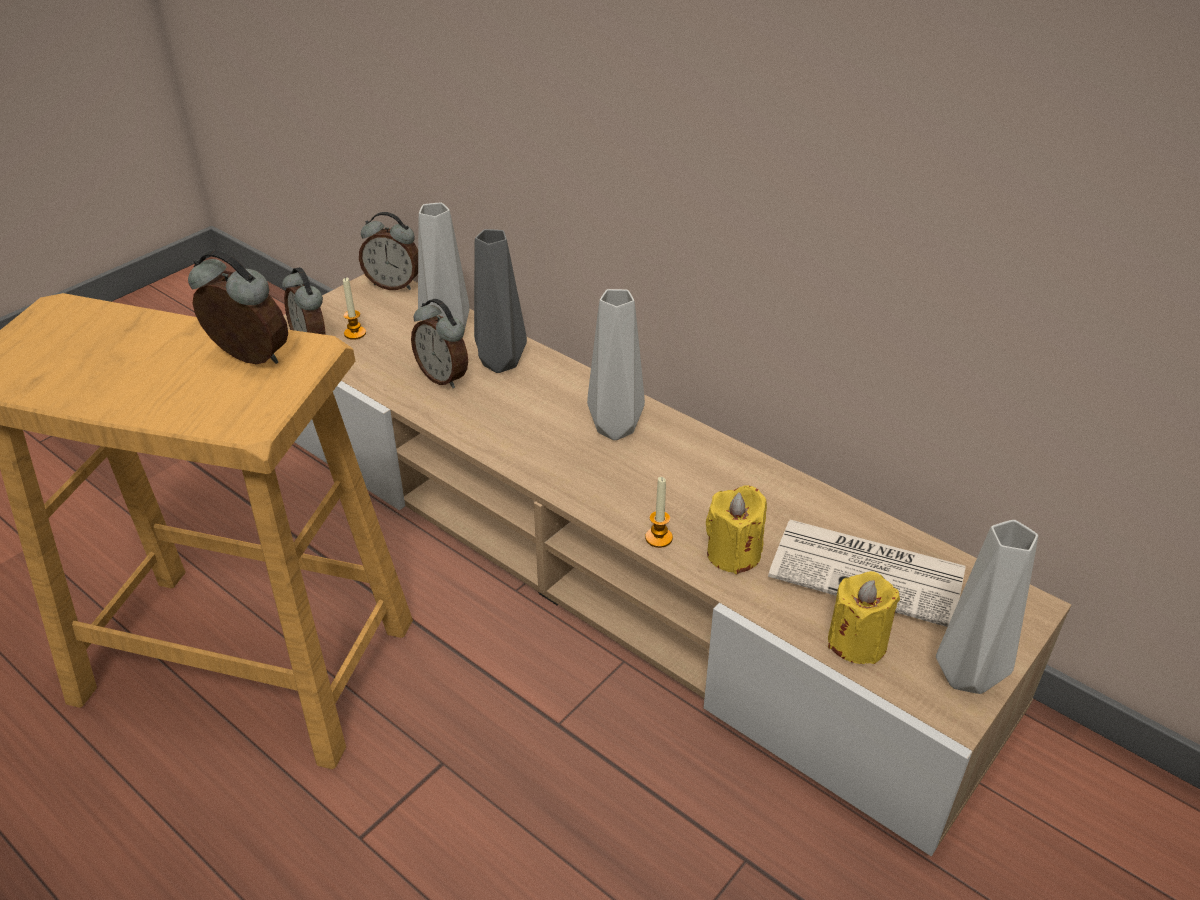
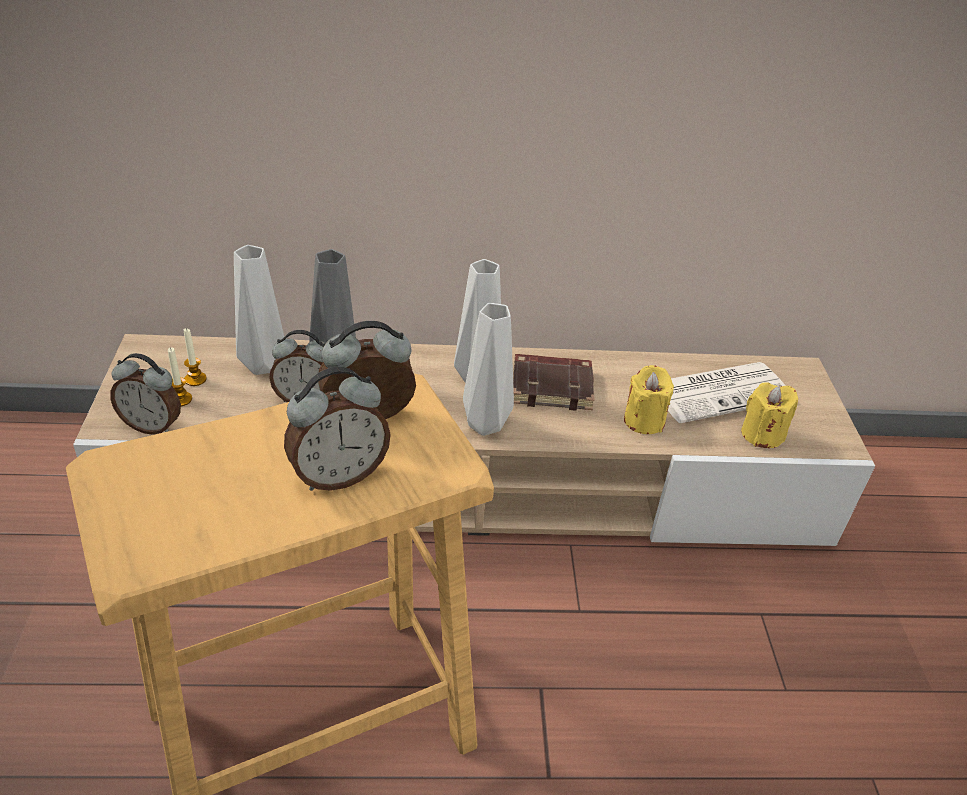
camera: 45 degrees left, 0 degrees up
alarm clock [359,212,418,290] -> alarm clock moved to [284,367,391,491]
candle [645,477,673,548] -> candle moved to [184,328,207,386]
grey vase [936,520,1038,694] -> grey vase moved to [463,303,514,436]
none -> brown book [513,354,595,411]

